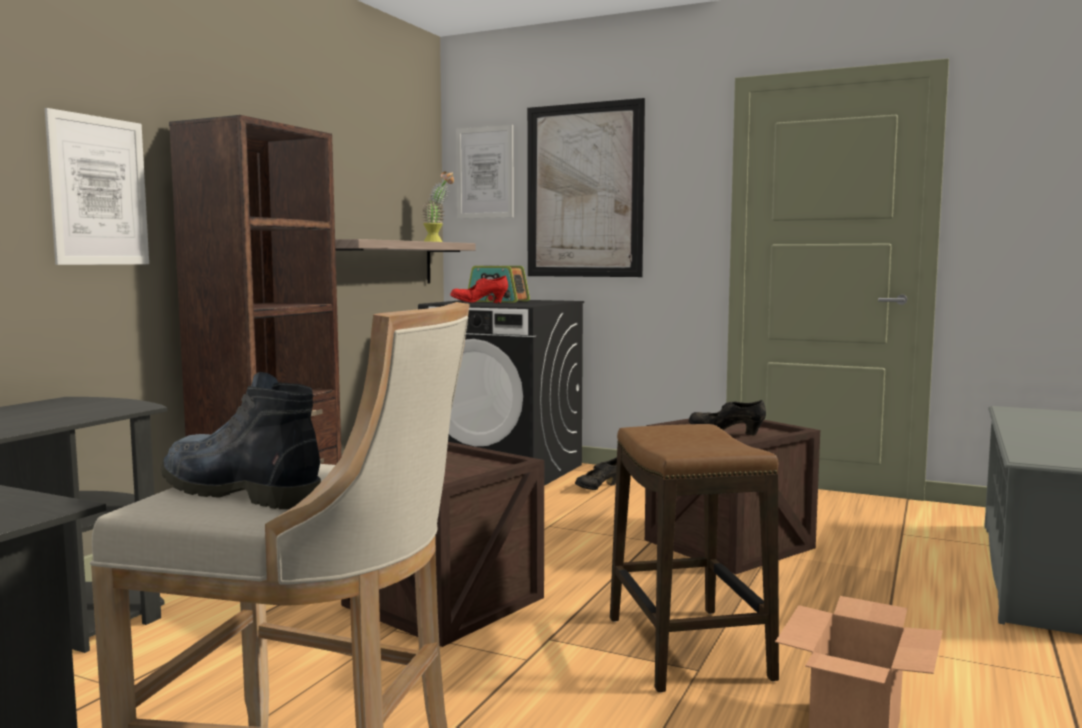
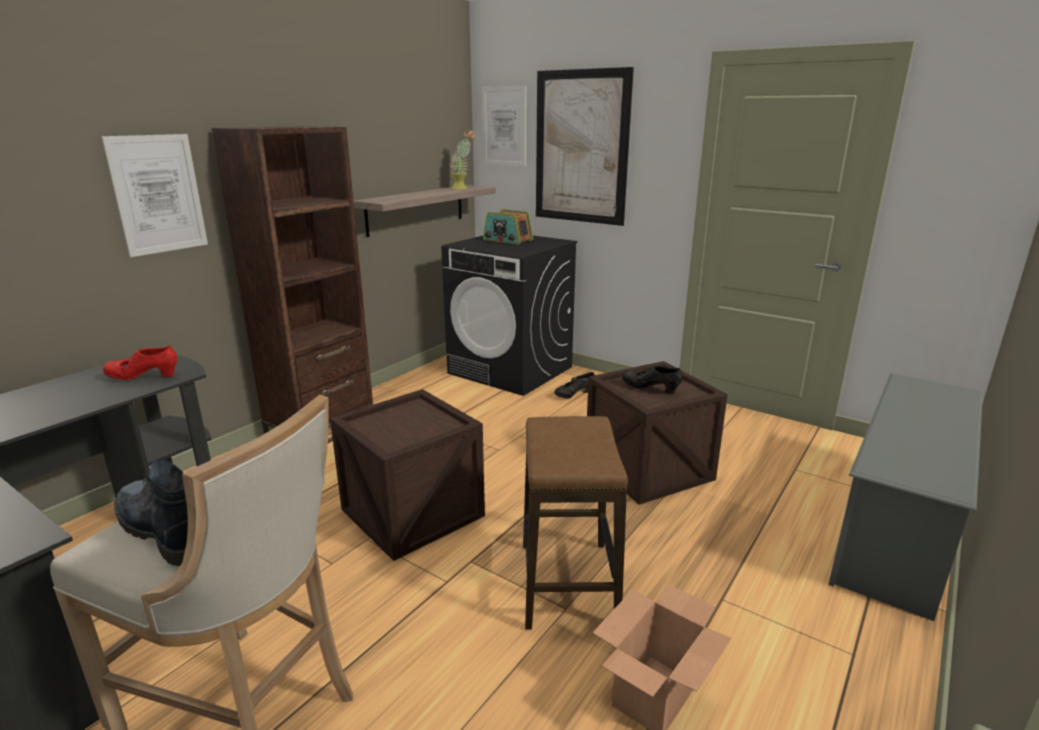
camera: 10 degrees right, 15 degrees up
red shoe [450,276,508,303] -> red shoe moved to [103,345,177,380]

